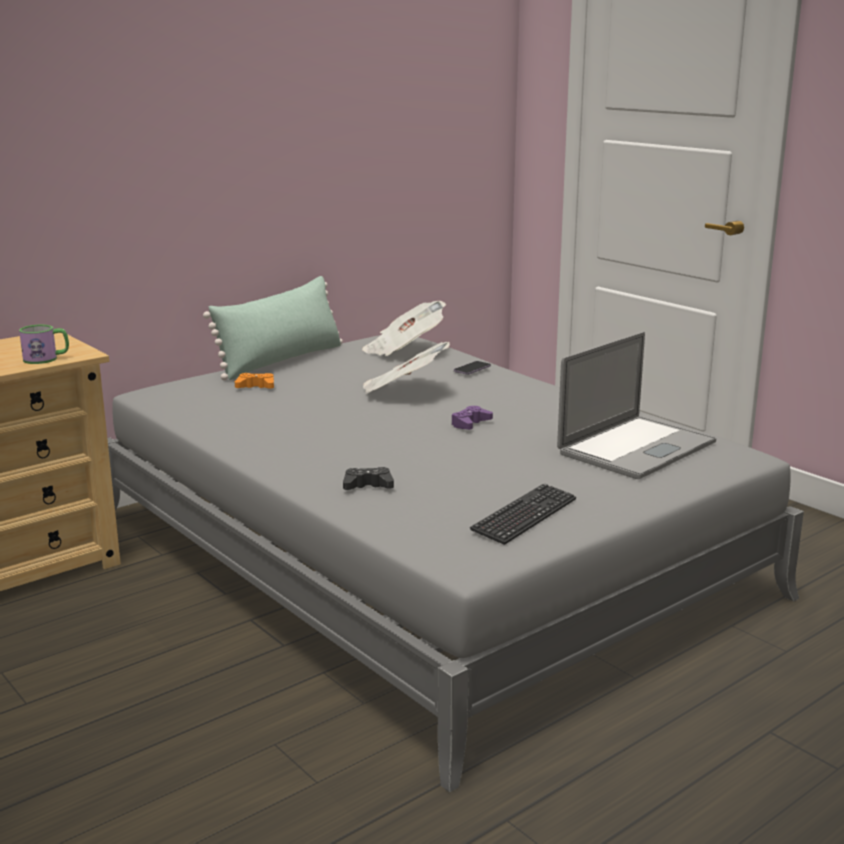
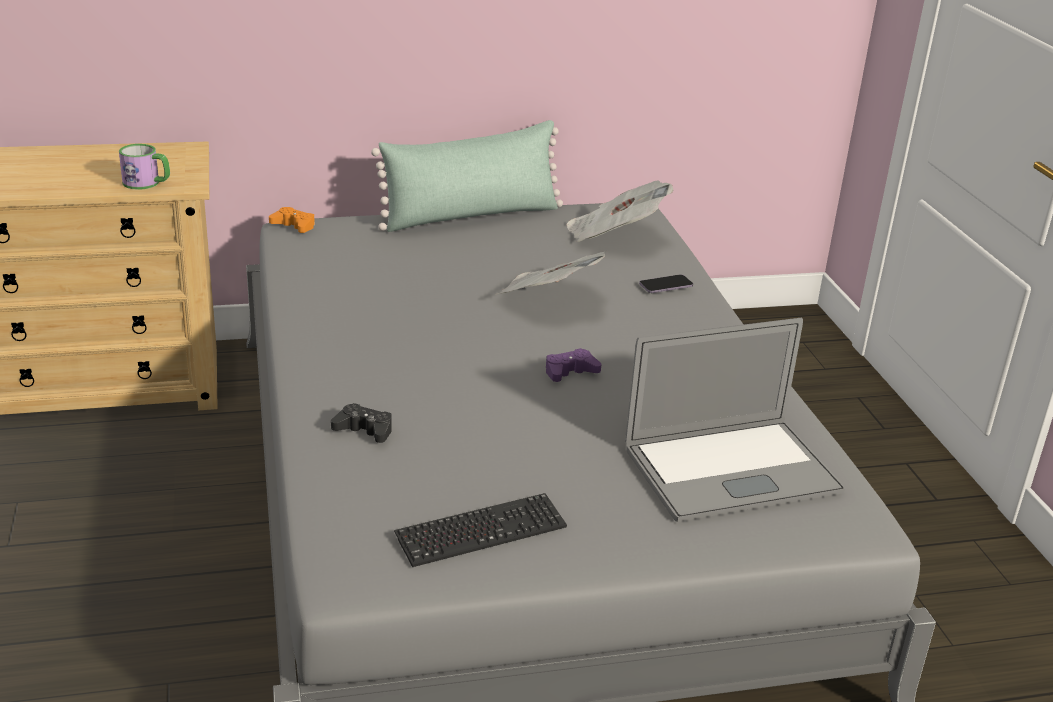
camera: 25 degrees right, 10 degrees up
orange game controller [235,373,274,389] -> orange game controller moved to [269,207,315,233]

